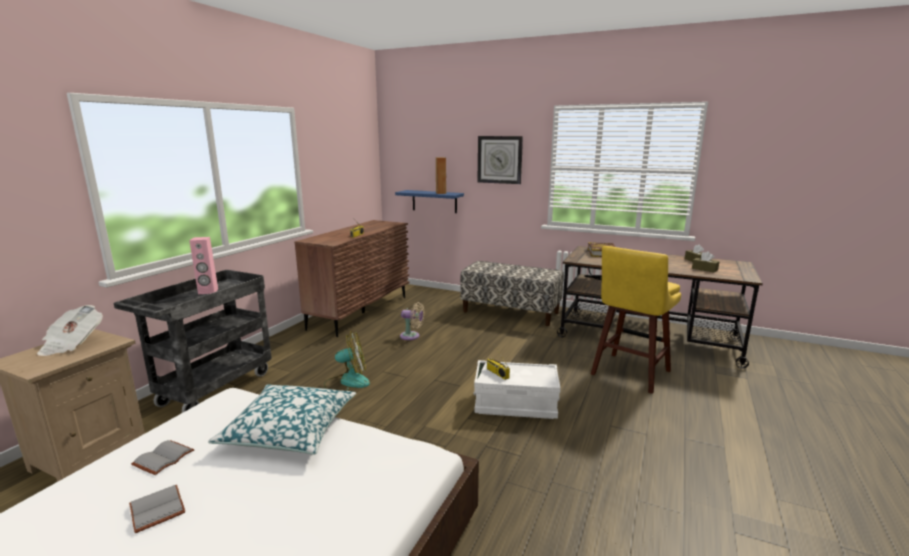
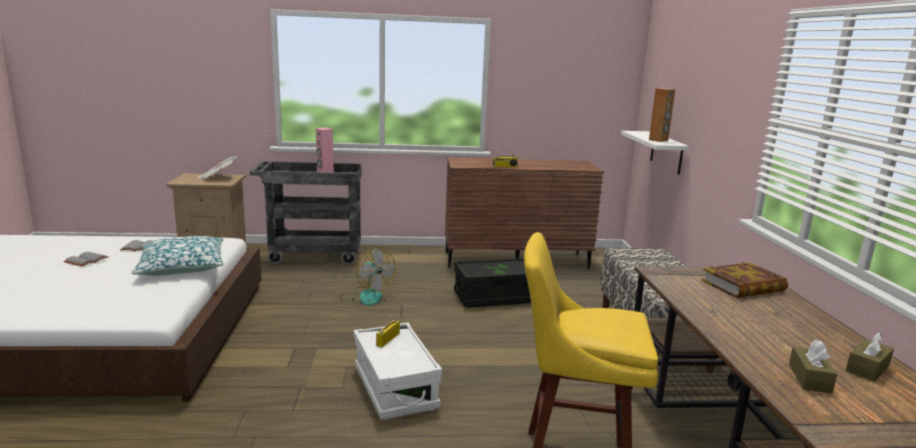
camera: 60 degrees right, 0 degrees up
blue shelf [395,190,464,213] -> white shelf [621,131,689,175]
beige fan [400,302,424,340] -> black storage box [454,258,531,308]
wall clock [477,136,523,184] -> none

